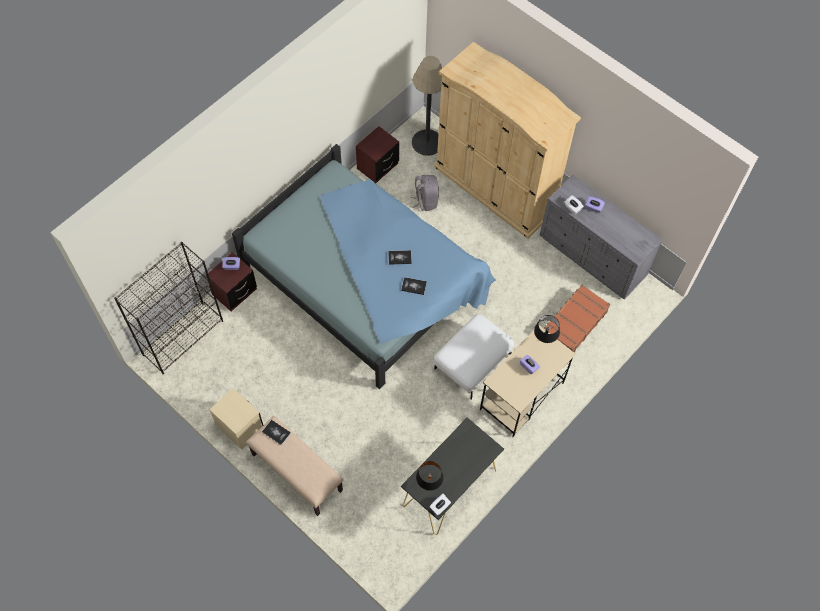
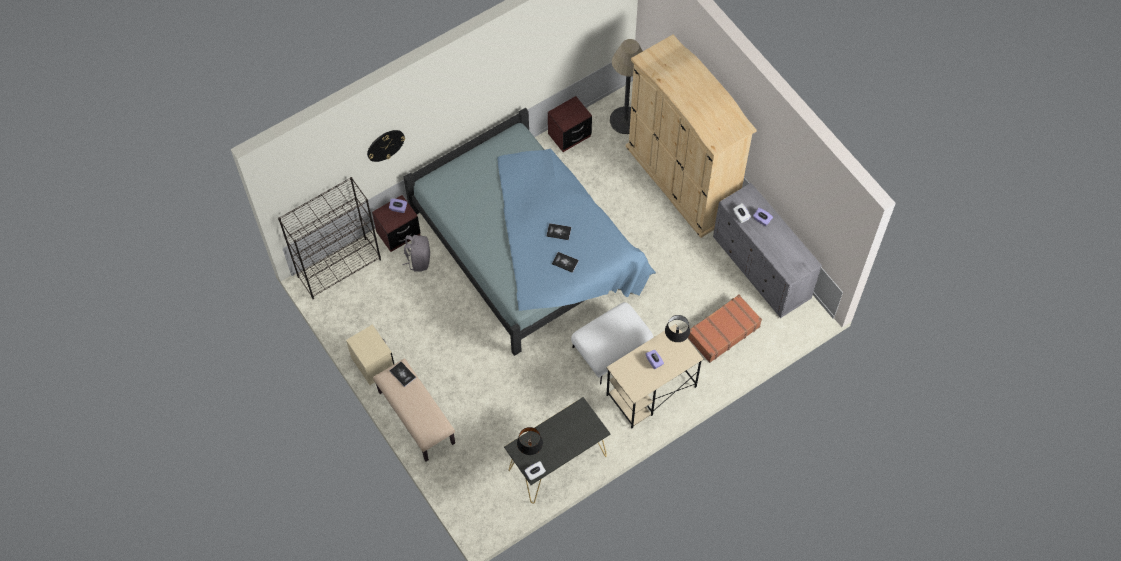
camera: 15 degrees right, 0 degrees up
grey backpack [410,175,439,211] -> grey backpack moved to [402,235,430,272]
none -> wall clock [367,130,405,162]

